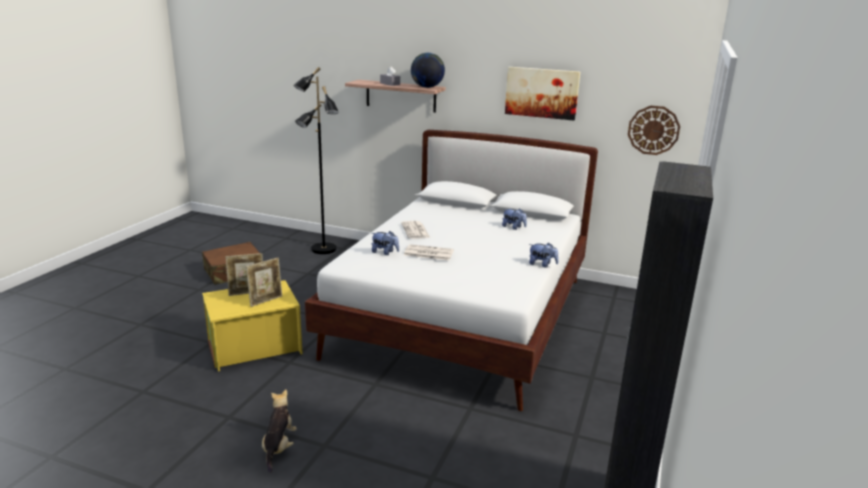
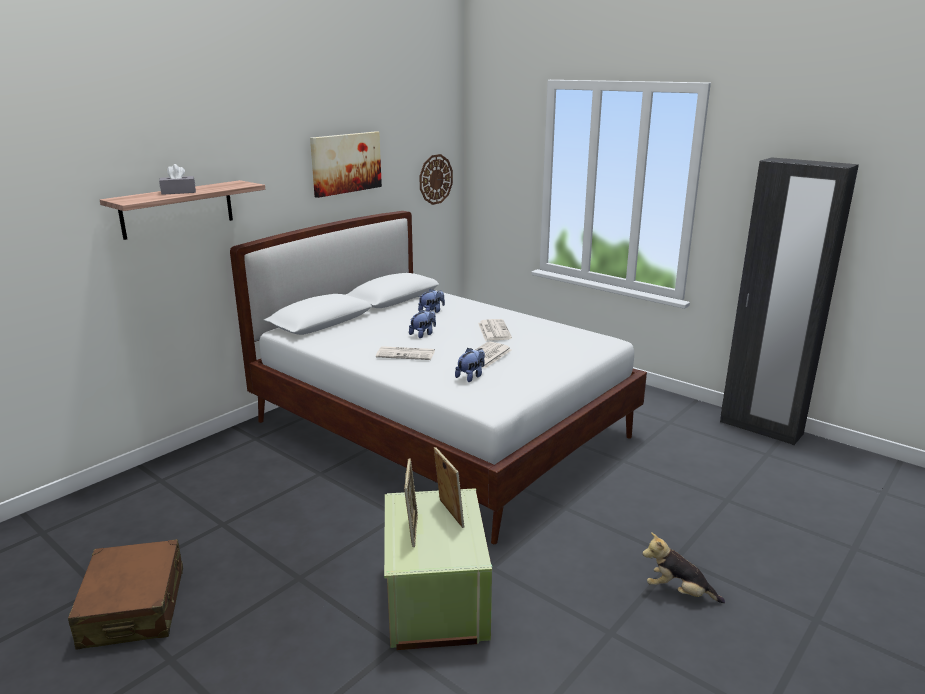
camera: 70 degrees left, 0 degrees up
yellow storage box [202,280,303,372] -> green storage box [384,488,492,650]
black floor lamp [293,67,339,254] -> none
globe [411,53,445,88] -> none
plush toy [529,242,559,268] -> plush toy moved to [409,309,436,338]
none -> newspaper [478,319,512,341]

